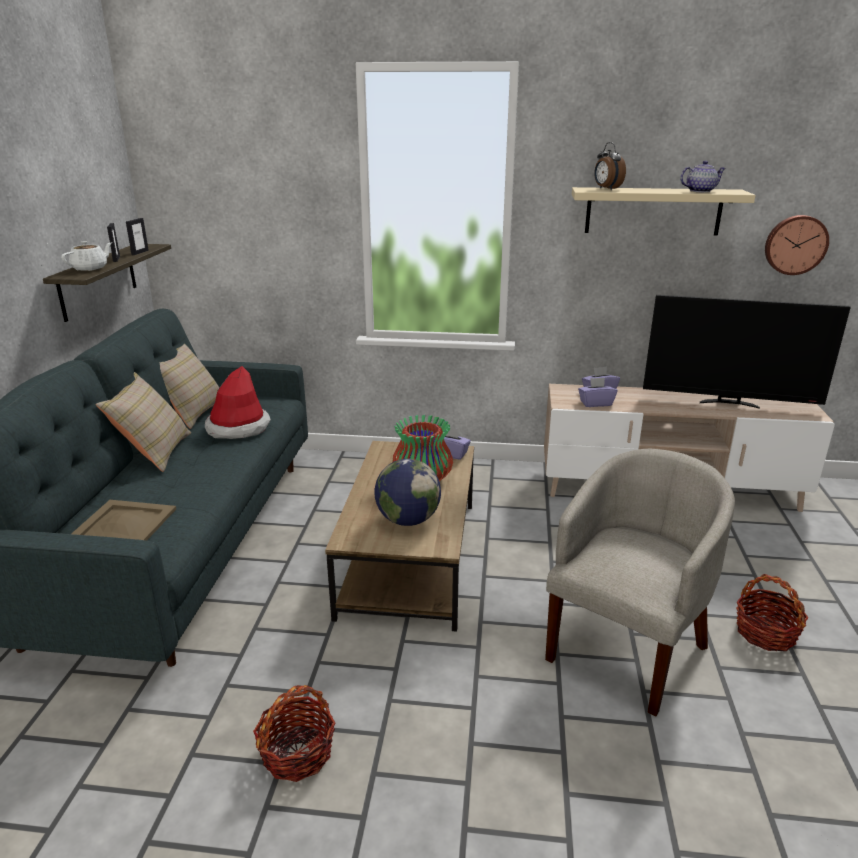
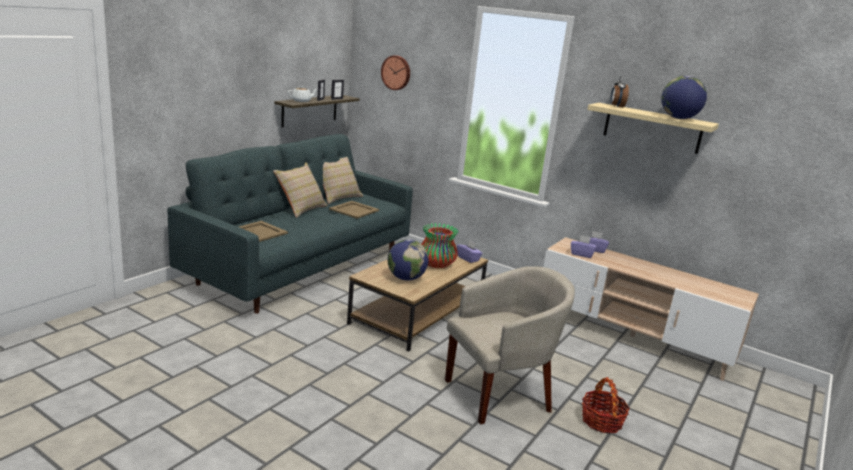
camera: 25 degrees right, 5 degrees down
hat [205,366,271,439] -> beige tray [329,201,379,219]
basket [253,685,335,782] -> none
television [643,295,851,409] -> none
teapot [680,161,726,193] -> globe [661,76,707,119]
wall clock [765,215,829,275] -> wall clock moved to [381,56,410,90]

